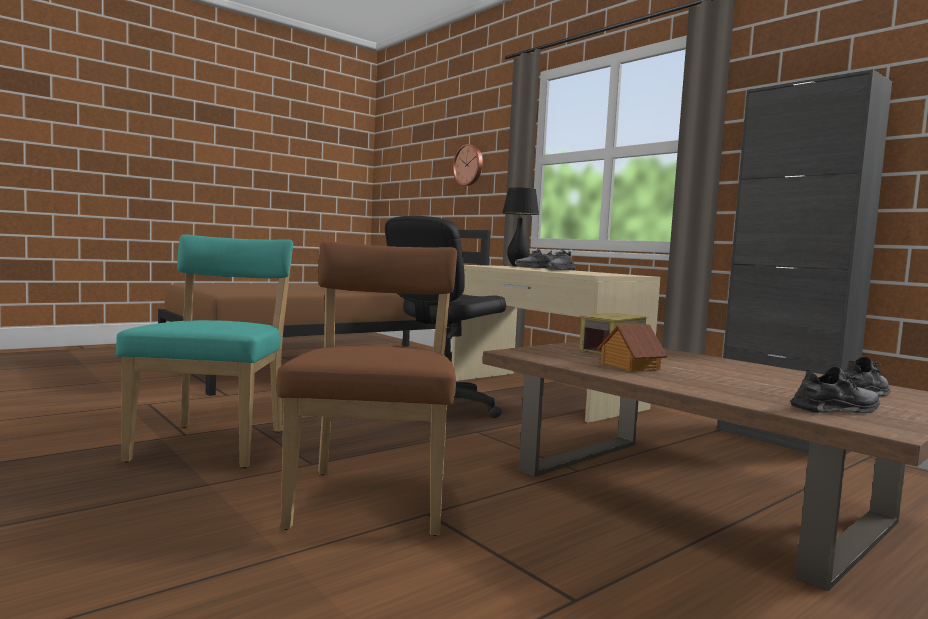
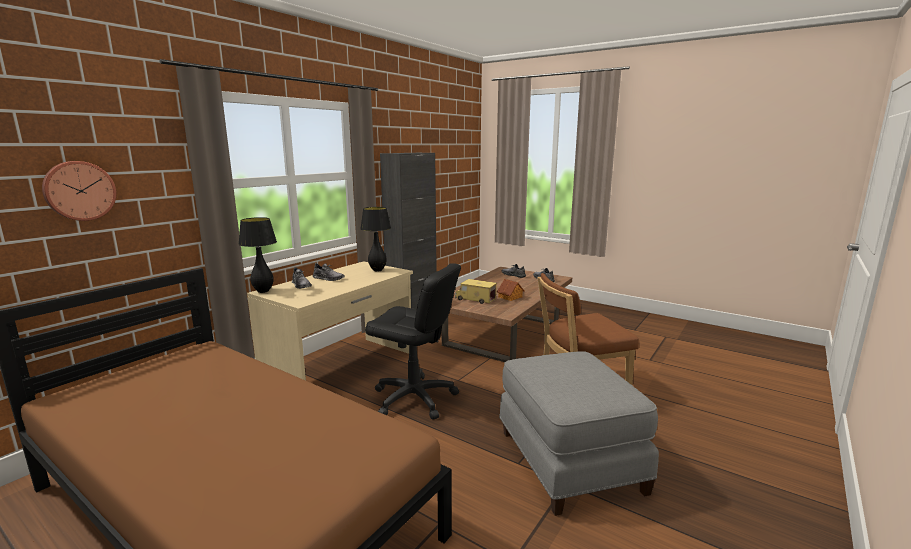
camera: 105 degrees left, 10 degrees up
turquoise chair [116,234,293,468] -> grey ottoman [499,351,659,516]
none -> black table lamp [360,207,391,272]

